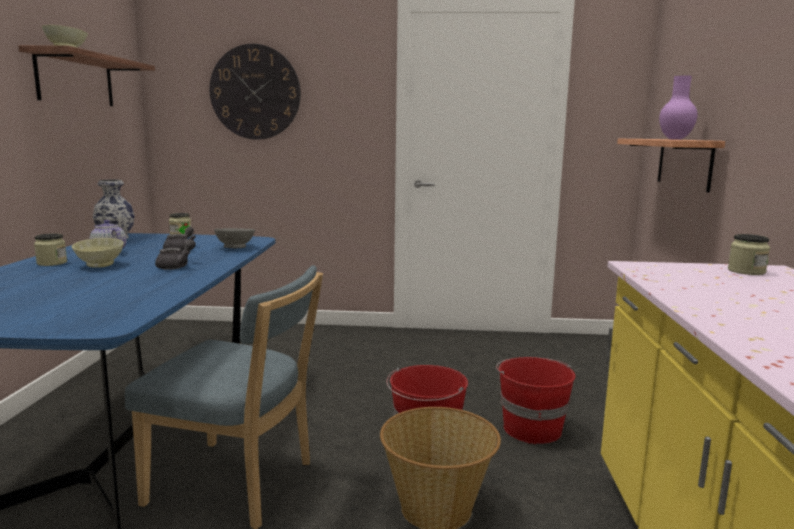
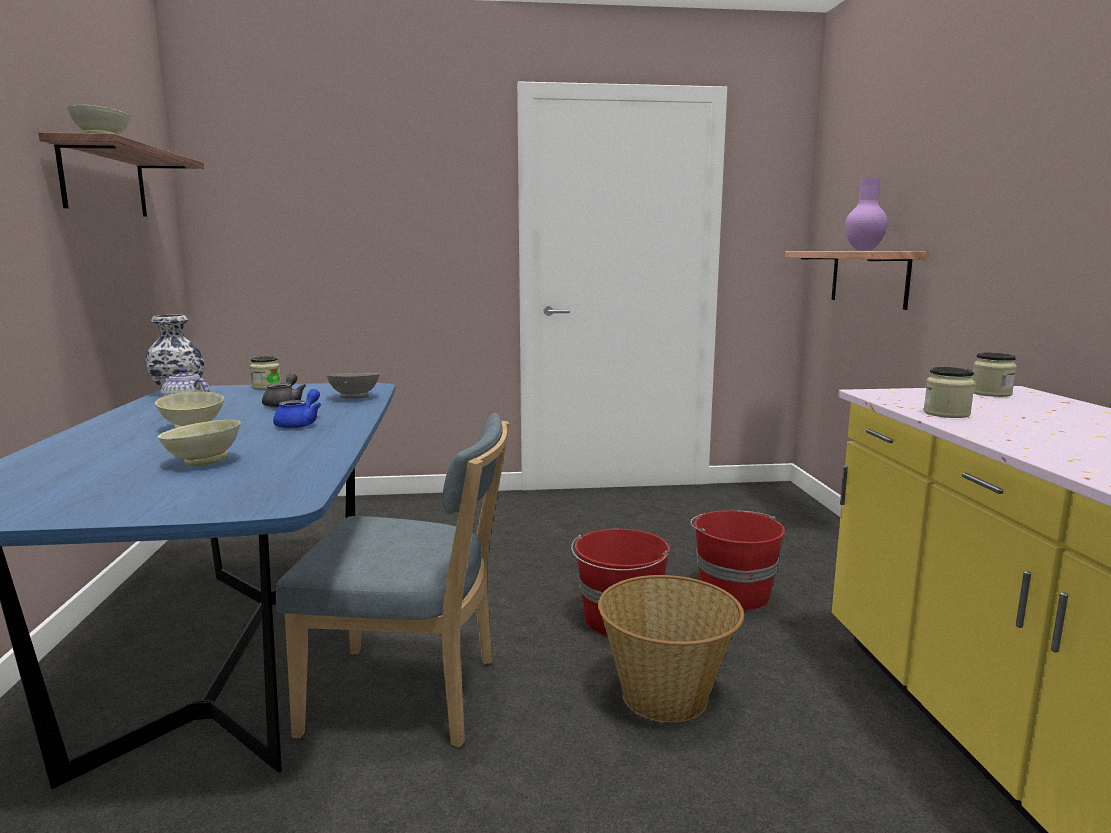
camera: 10 degrees left, 0 degrees up
jar [34,233,67,266] -> jar moved to [923,367,975,418]
grey teapot [155,240,196,270] -> blue teapot [273,389,321,429]
wall clock [209,44,301,140] -> none
none -> beige bowl [158,420,241,466]

